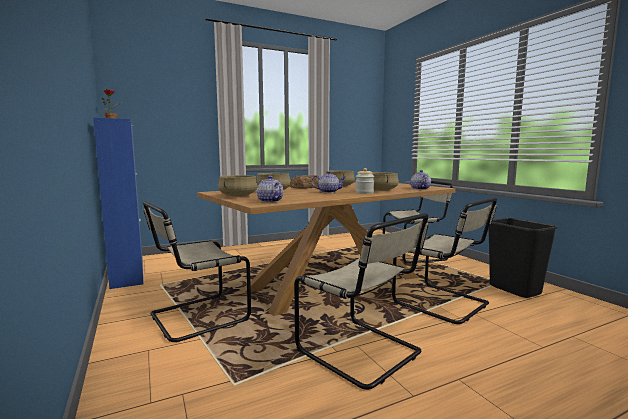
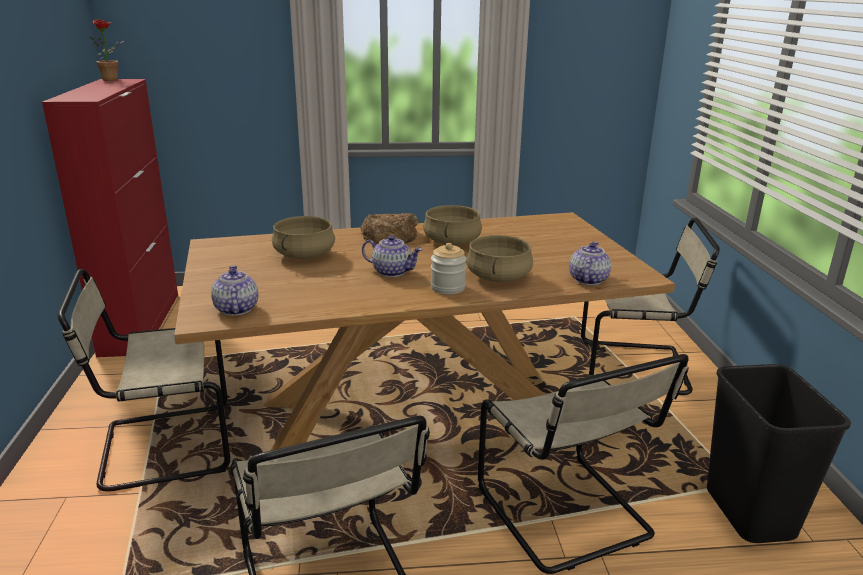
camera: 20 degrees right, 15 degrees up
blue cabinet [93,118,143,289] -> red cabinet [42,79,178,357]
beige cooking pot [218,175,258,197] -> none

